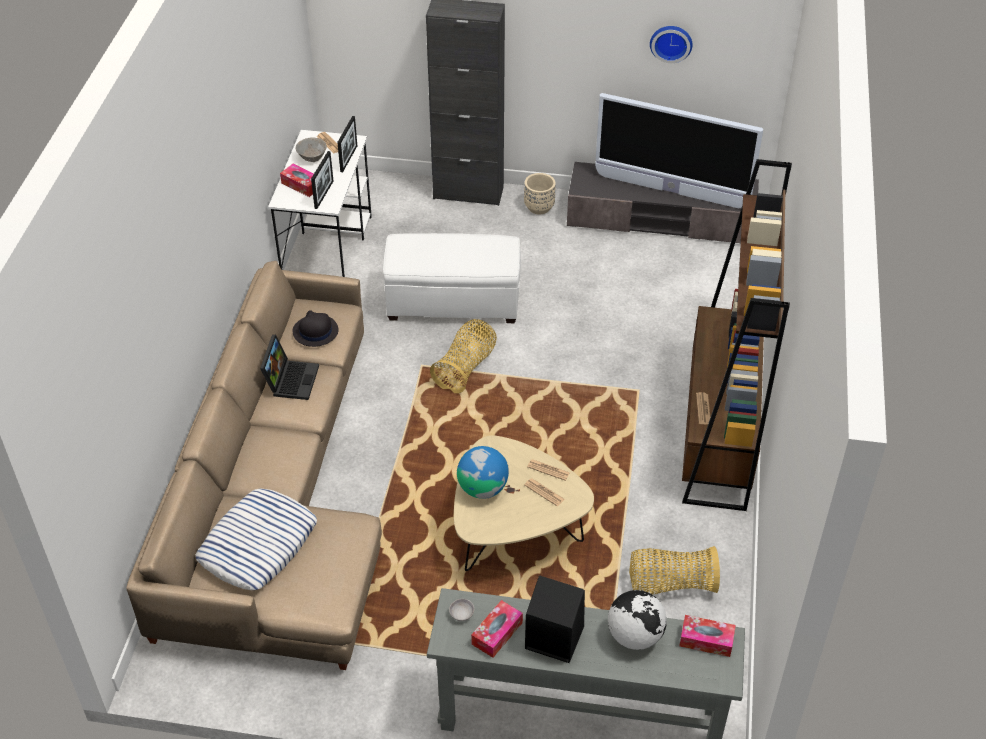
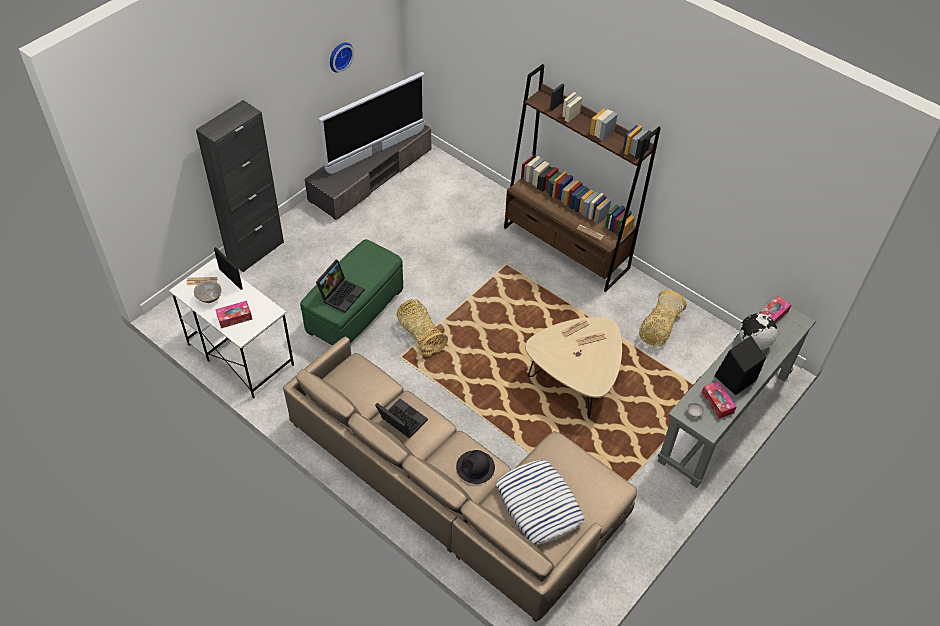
camera: 60 degrees left, 5 degrees up
black hat [293,310,339,347] -> black hat moved to [456,450,495,484]
picture frame [311,151,333,209] -> none
white ottoman [383,233,521,323] -> green ottoman [300,239,403,345]
globe [457,446,509,499] -> none
beige planter [524,173,556,215] -> none
none -> laptop [316,260,364,313]

